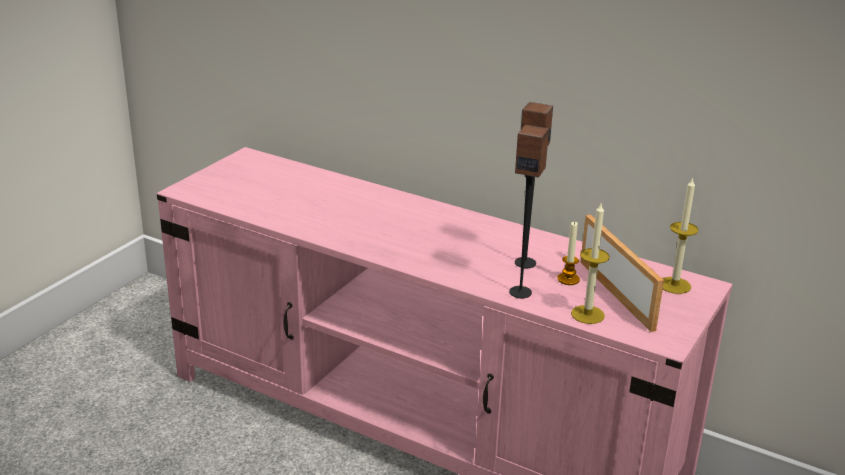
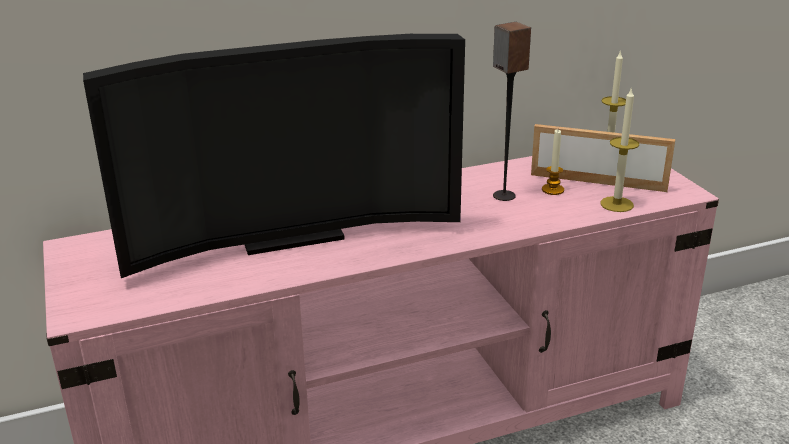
camera: 50 degrees left, 0 degrees up
speaker [509,125,549,298] -> none
none -> television [83,34,465,278]

